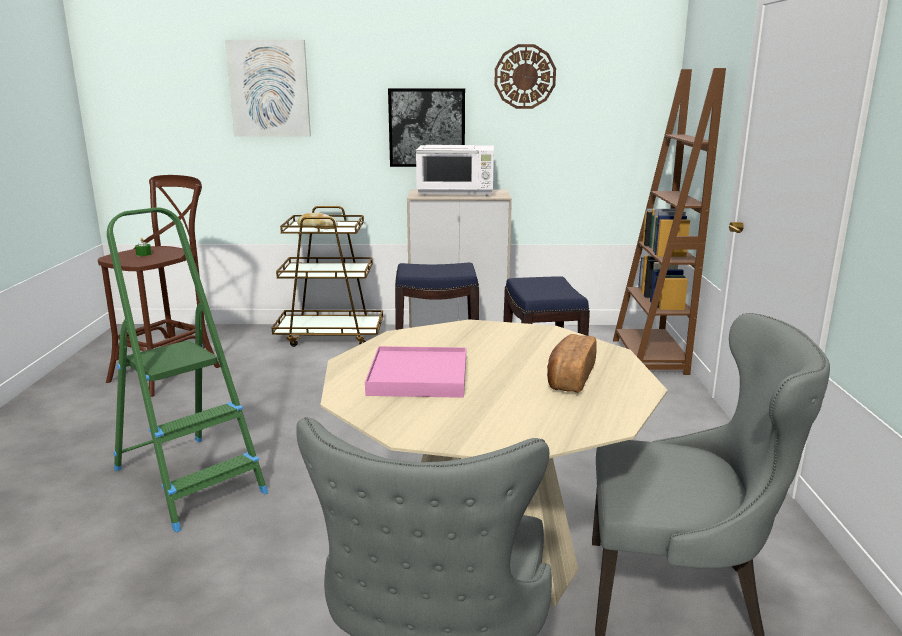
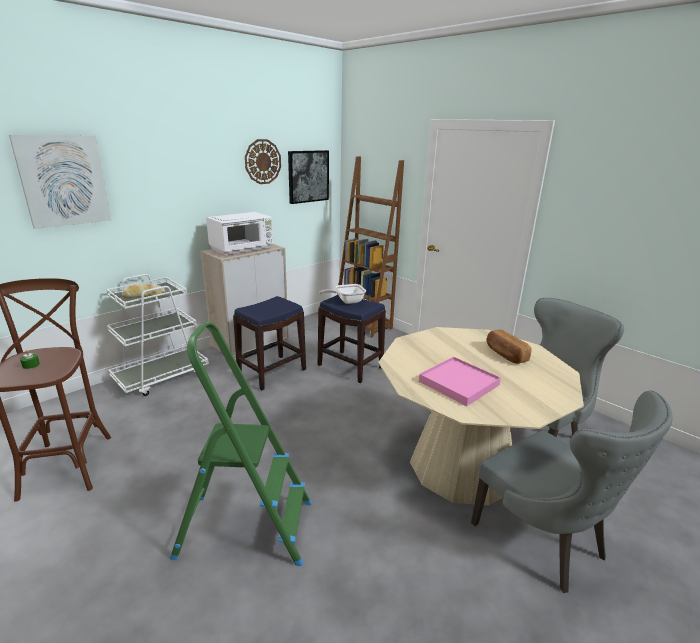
camera: 45 degrees left, 5 degrees up
brown cart [272,206,383,347] -> white cart [106,274,209,396]
picture [388,88,465,167] -> picture moved to [288,150,329,204]
none -> frying pan [319,284,366,304]

